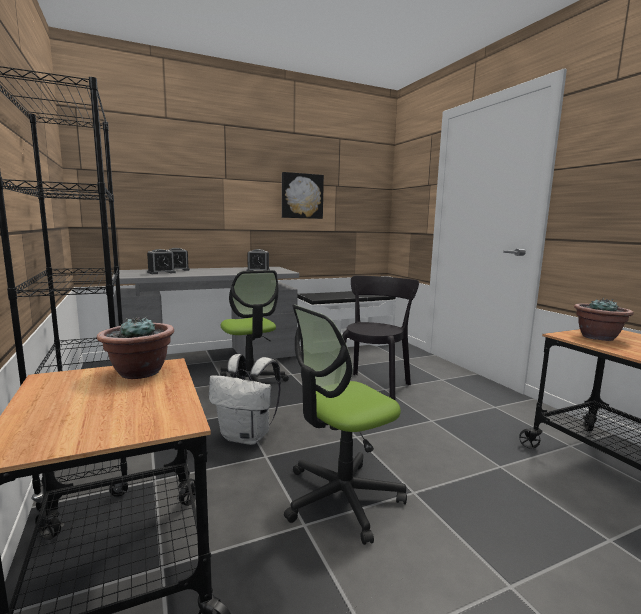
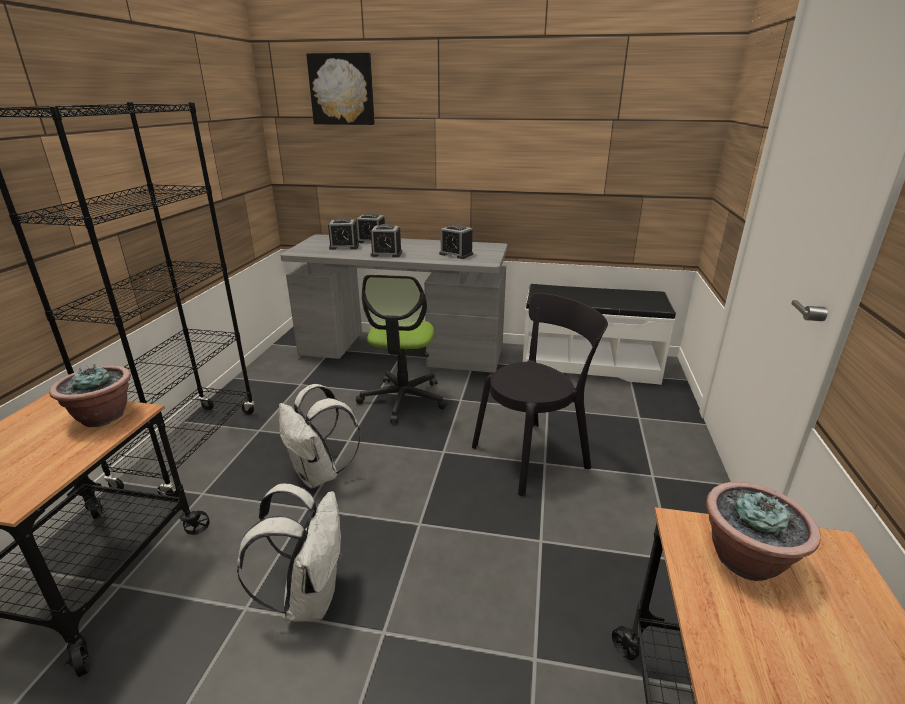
camera: 35 degrees right, 15 degrees up
picture [282,172,324,219] -> picture moved to [306,53,375,125]
office chair [284,305,407,545] -> white backpack [237,483,342,622]
none -> alarm clock [371,224,402,257]

